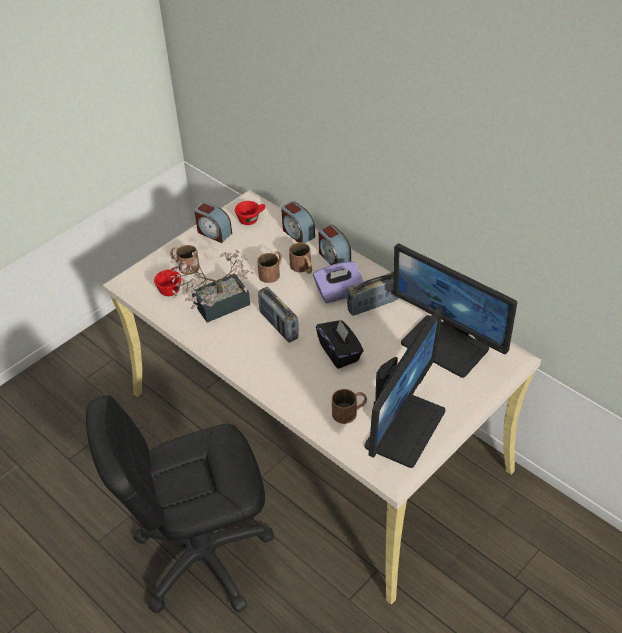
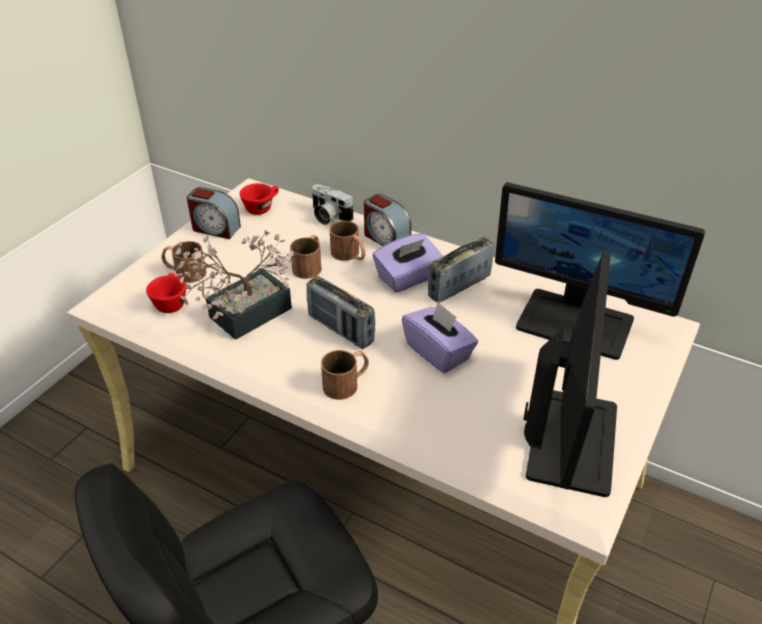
camera: 15 degrees left, 5 degrees down
alarm clock [281,201,315,243] -> camera [312,184,353,225]
black tissue box [316,319,363,369] -> purple tissue box [402,301,478,373]
brown mug [332,389,367,424] -> brown mug moved to [321,350,369,400]

